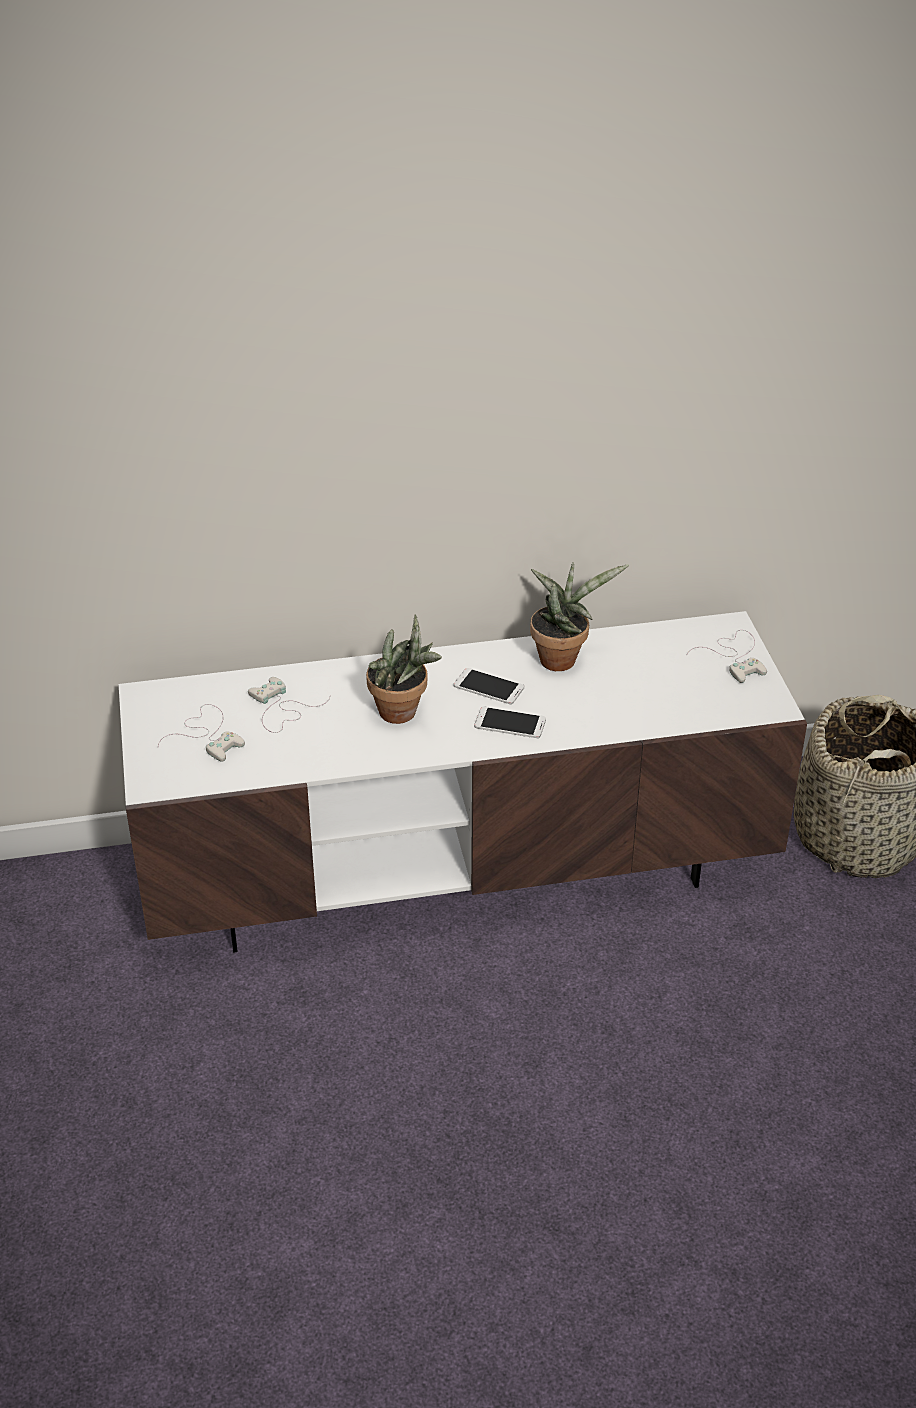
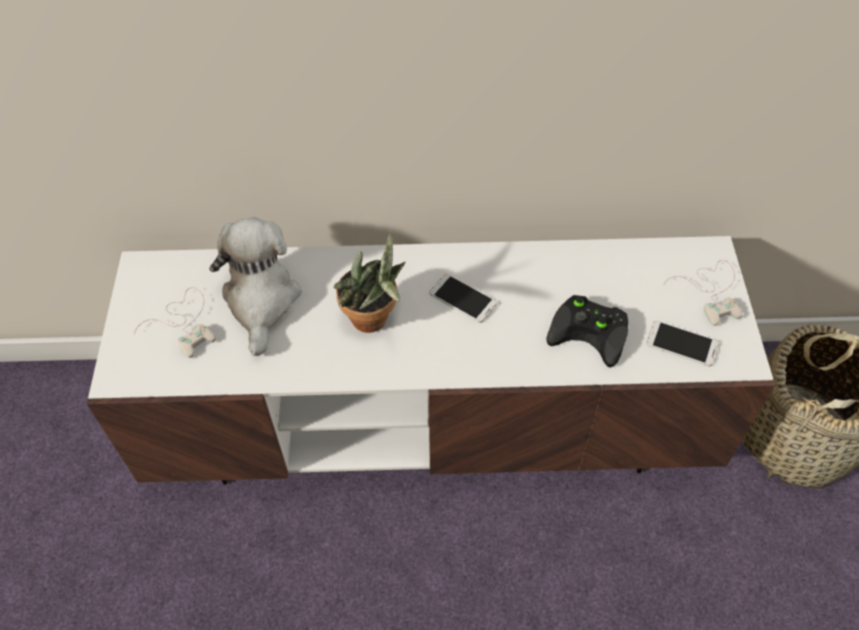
camera: 10 degrees right, 15 degrees up
white game controller [248,677,331,733] -> plush toy [209,217,302,356]
phone [474,707,546,738] -> phone moved to [646,321,719,366]
potted plant [530,562,629,671] -> none
none -> black game controller [546,295,628,367]

